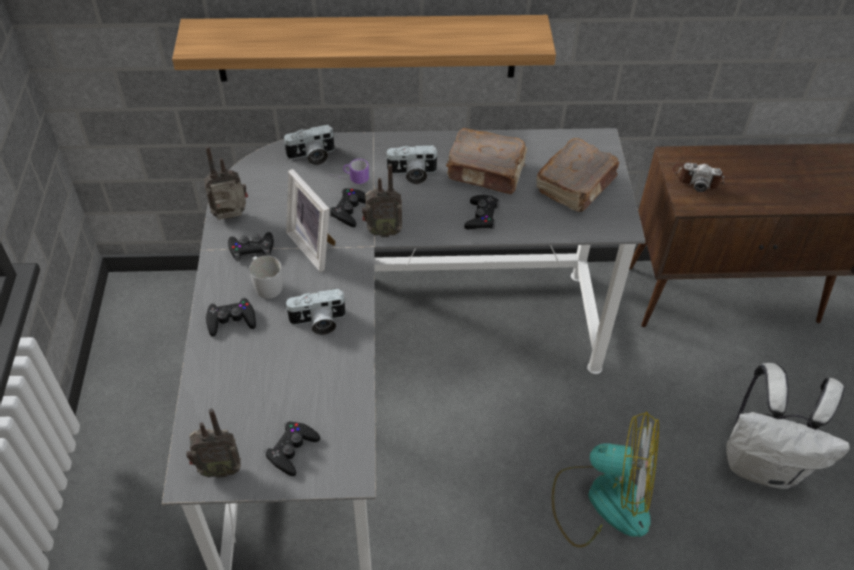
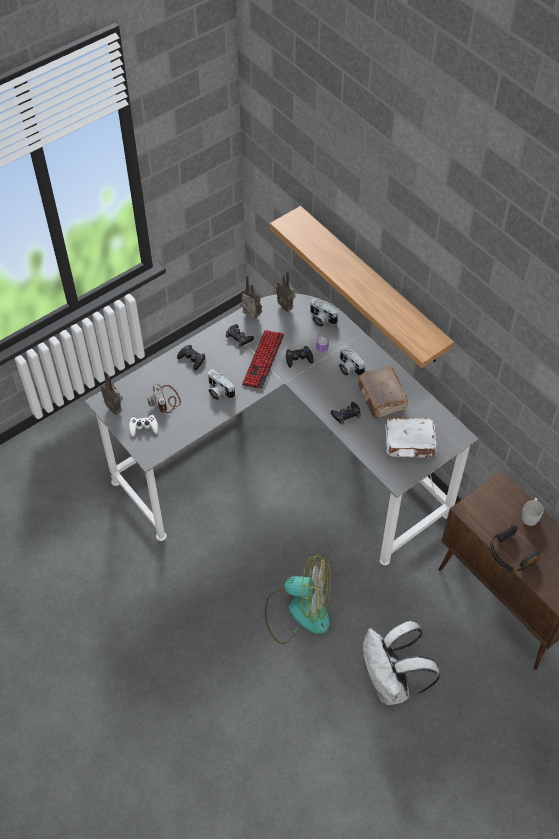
camera: 55 degrees right, 5 degrees up
white mug [249,256,283,299] -> white mug moved to [522,498,544,526]
black game controller [265,421,320,476] -> white game controller [129,414,158,436]
picture frame [286,169,336,272] -> keyboard [242,330,284,389]
radio [362,164,402,237] -> radio moved to [276,272,296,312]
brown book [536,138,619,212] -> white book [385,417,436,458]
fan [552,411,659,548] -> fan turned 60 degrees counterclockwise [265,554,331,644]
camera [672,162,724,192] -> camera moved to [147,384,181,413]
none -> black headphones [489,524,541,572]

